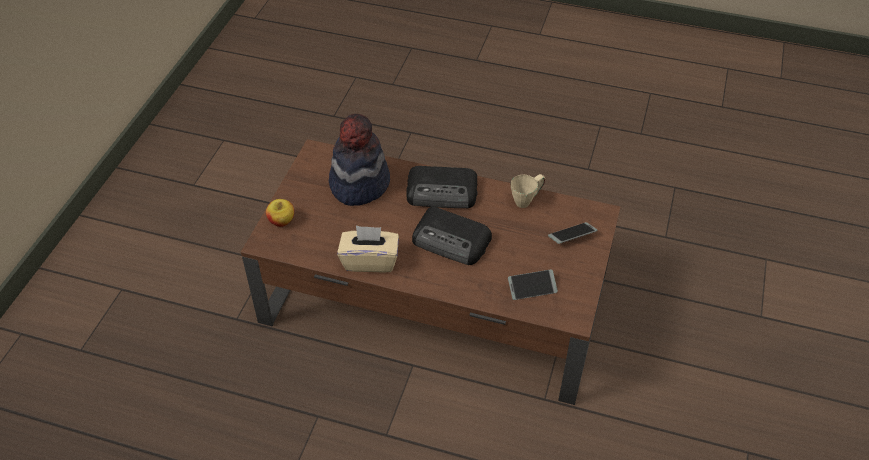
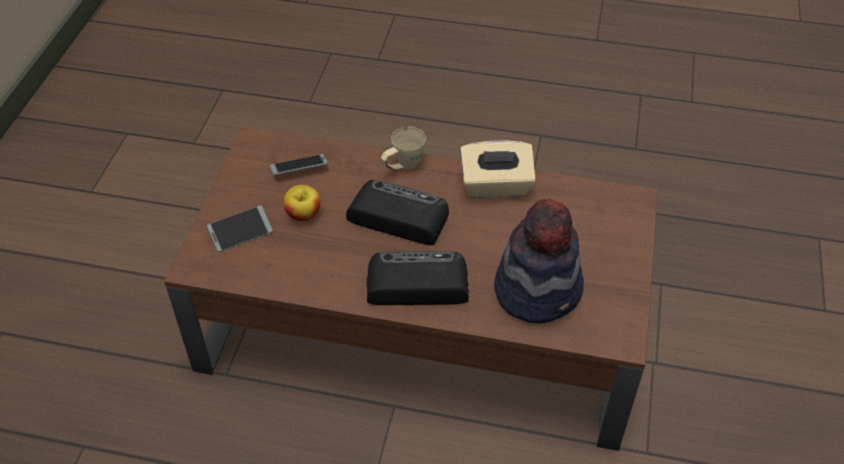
camera: 175 degrees right, 0 degrees up
apple [266,199,294,227] -> apple moved to [284,185,321,221]
beige mug [511,174,545,208] -> beige mug moved to [381,127,426,170]

